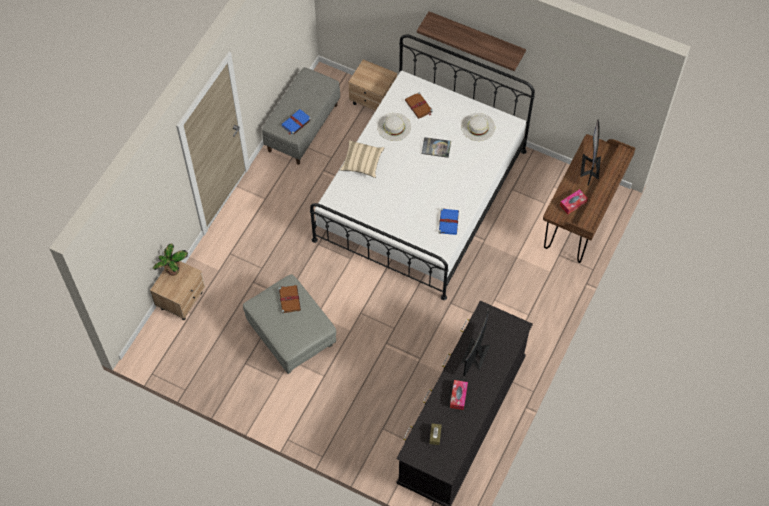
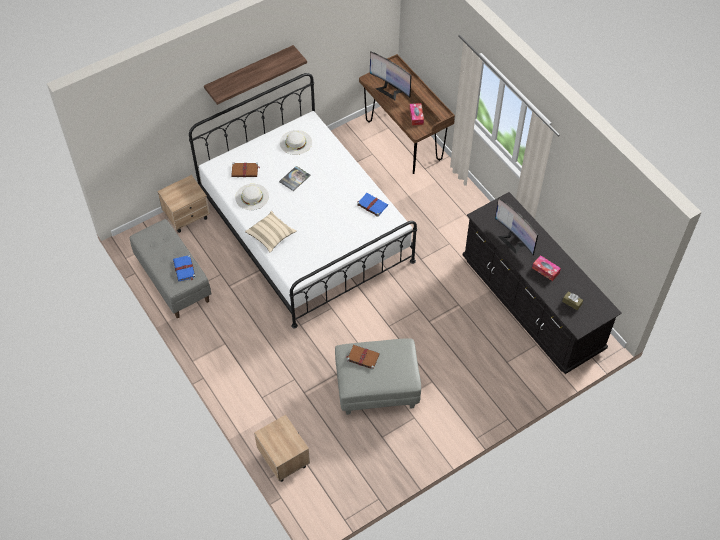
camera: 60 degrees left, 5 degrees down
potted plant [153,243,188,276] -> none

